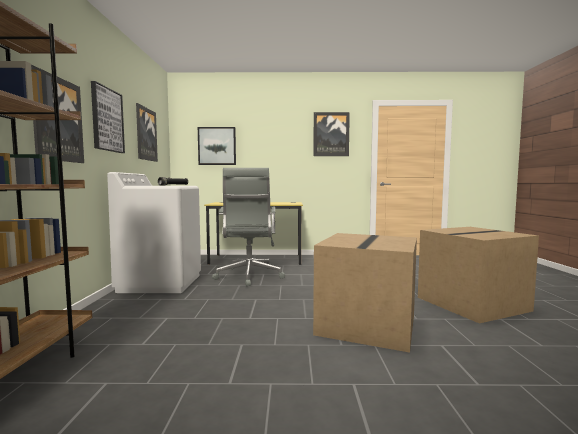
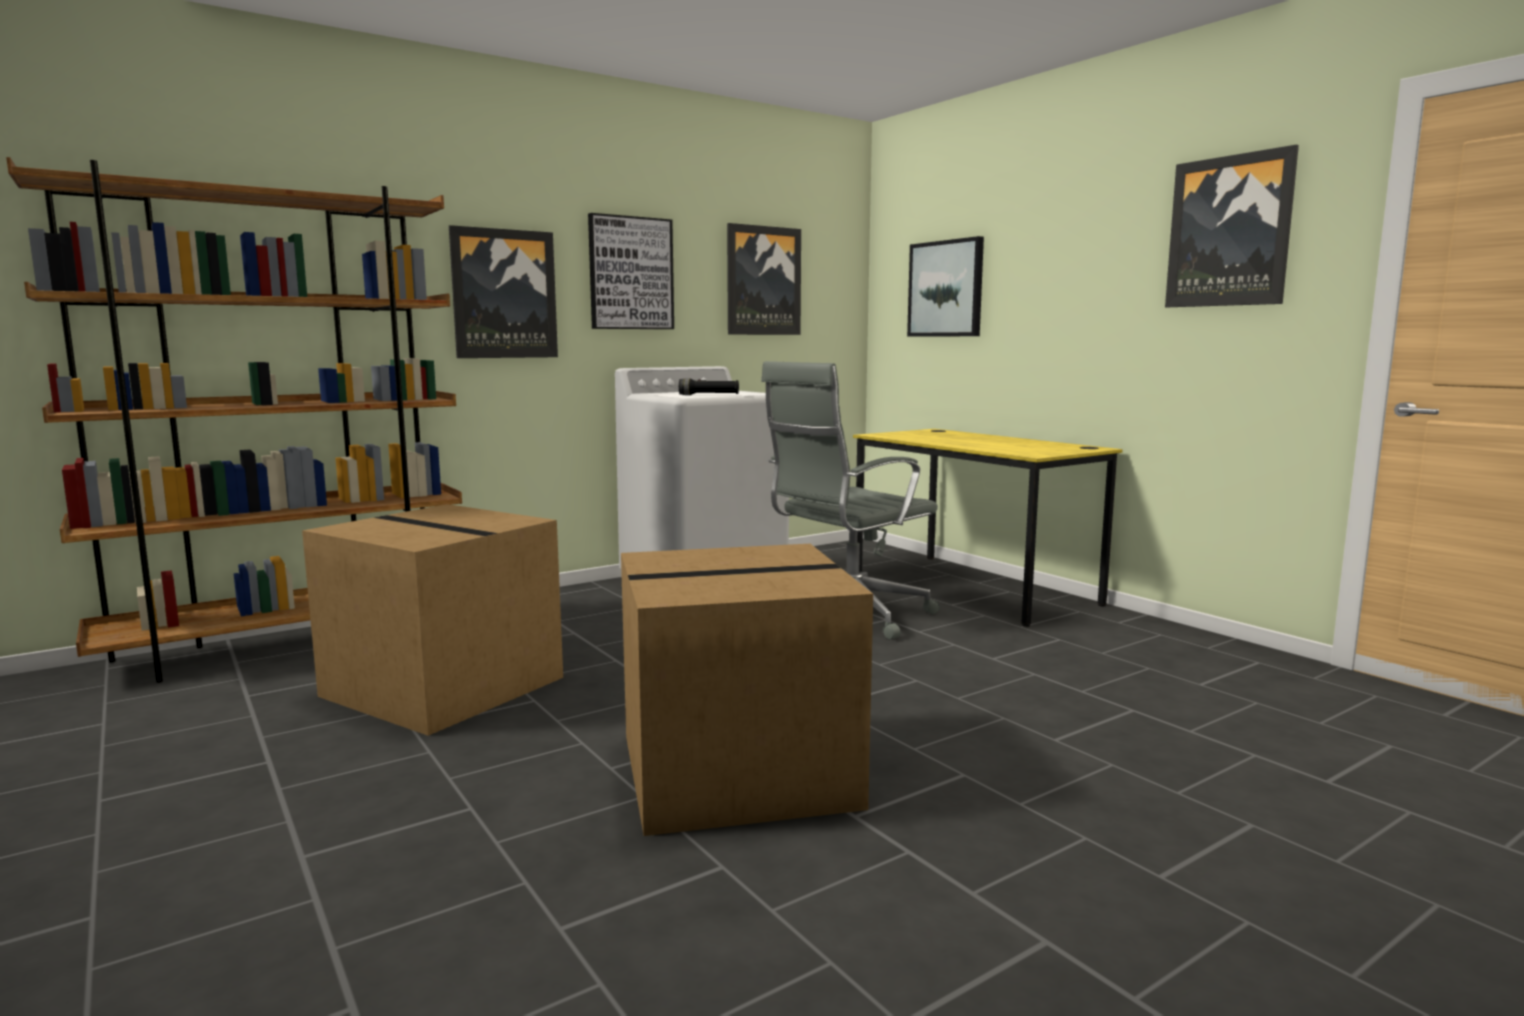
camera: 55 degrees right, 5 degrees up
cardboard box [418,227,539,323] -> cardboard box moved to [302,504,563,736]

